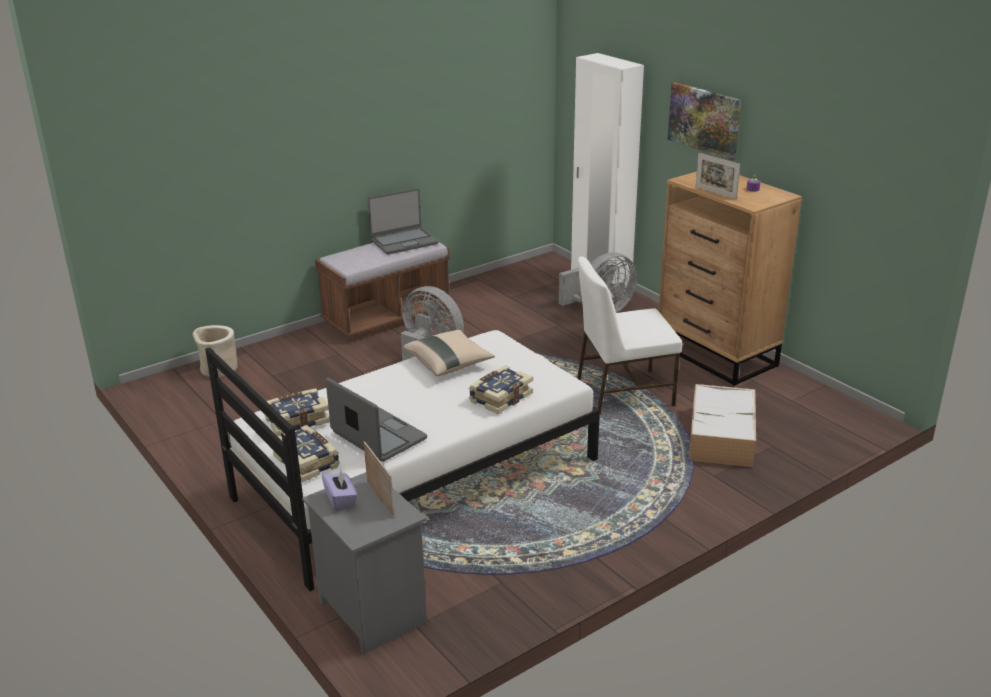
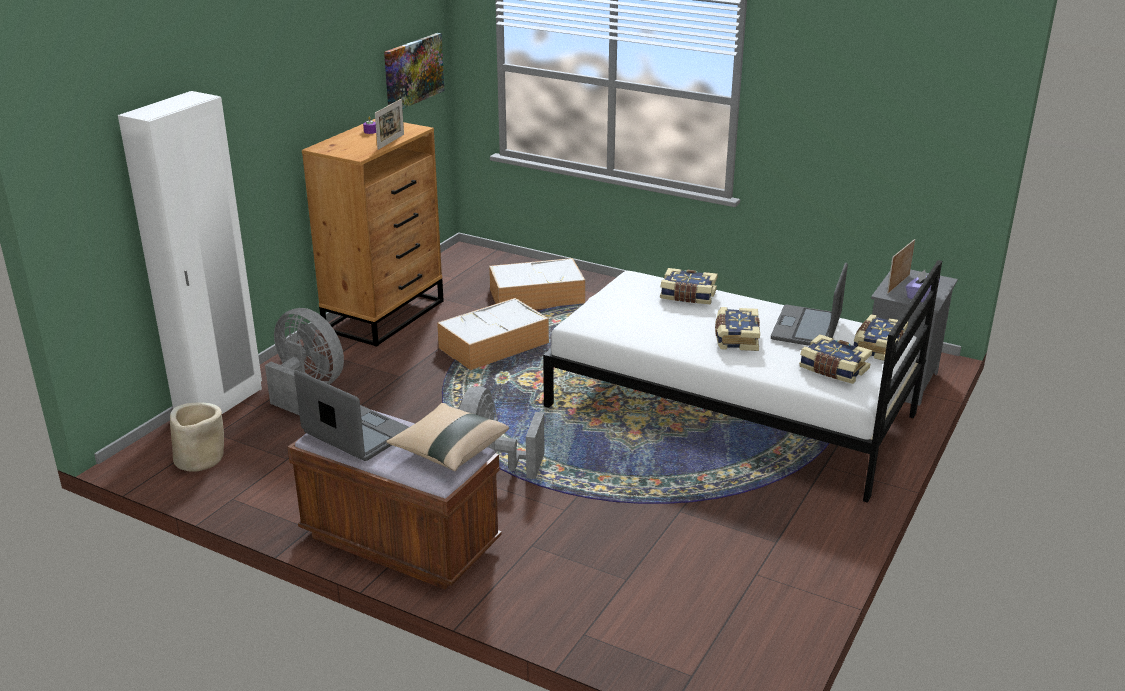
camera: 115 degrees left, 0 degrees up
beige planter [193,325,238,378] -> beige planter moved to [170,402,224,472]
beige pillow [403,330,495,376] -> beige pillow moved to [386,403,509,471]
white chair [577,256,682,414] -> storage box [437,298,549,370]
picture [668,82,741,160] -> picture moved to [384,33,444,109]
none -> book [715,307,760,351]

